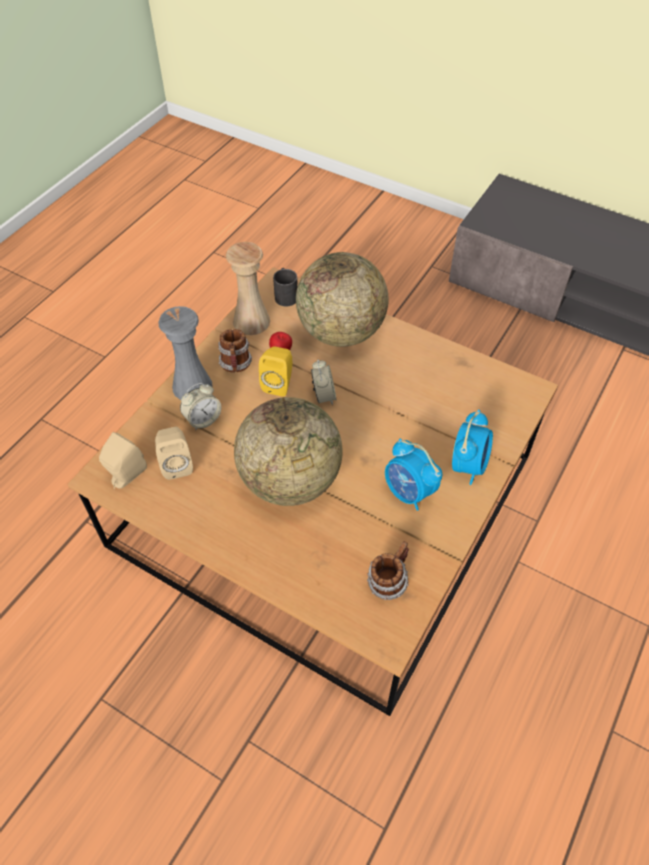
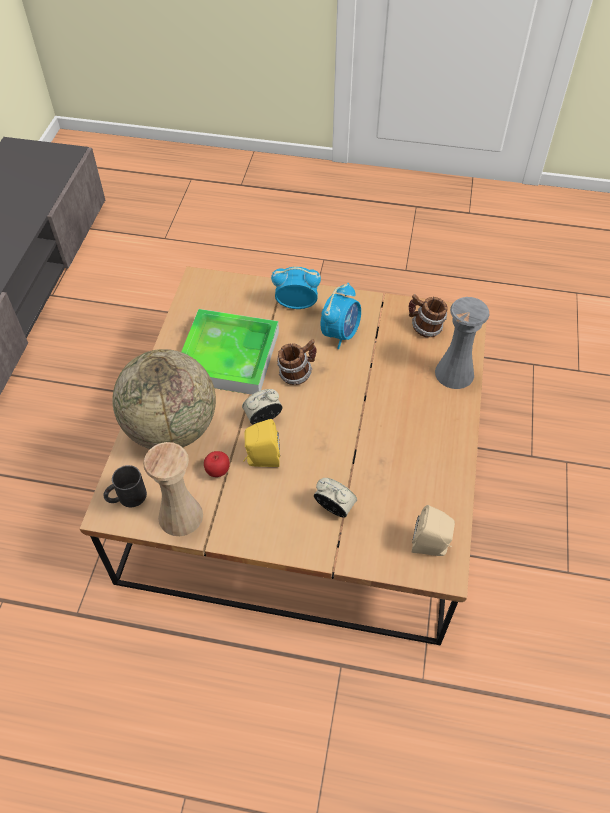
camera: 110 degrees left, 0 degrees up
beige speaker [155,427,193,480] -> none
grey vase [158,306,213,400] -> grey vase moved to [435,297,489,389]
mug [218,329,252,372] -> mug moved to [277,340,317,385]
globe [234,397,343,506] -> none
none -> tray [181,309,279,395]

